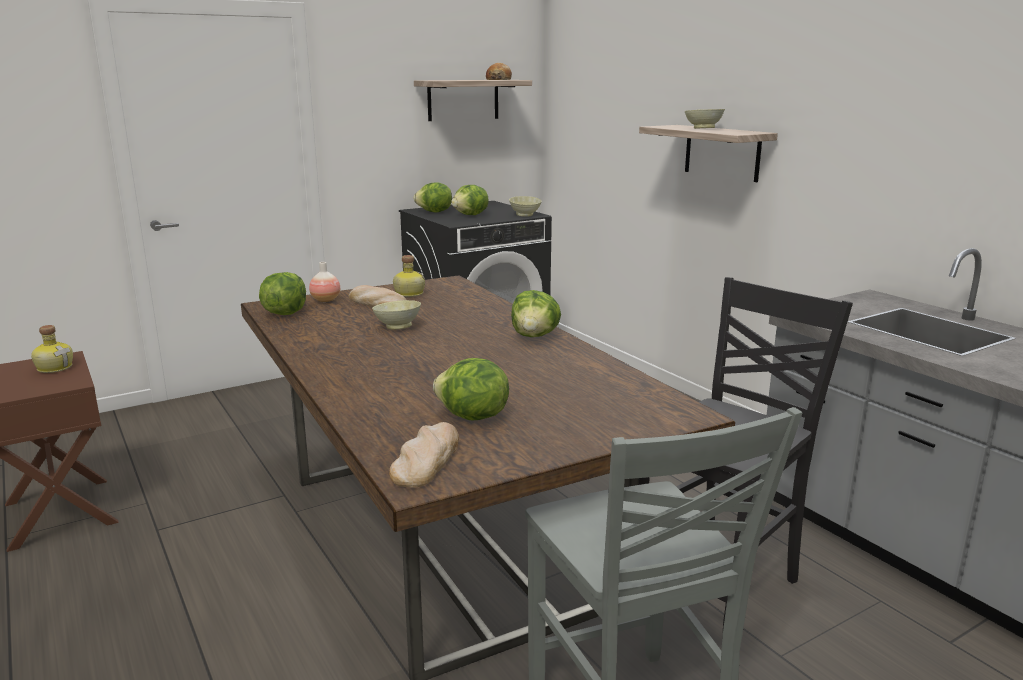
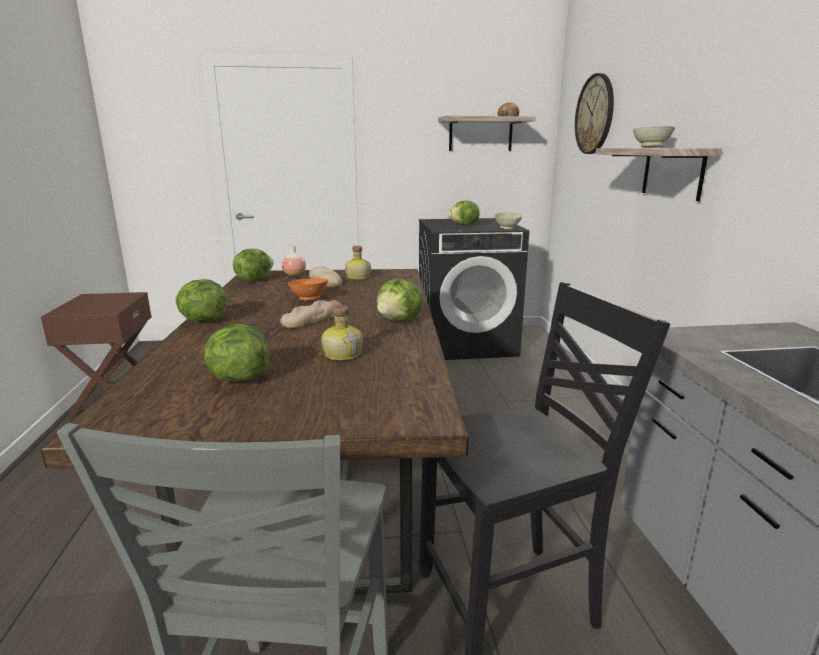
camera: 25 degrees right, 0 degrees up
bottle [31,325,73,373] -> bottle moved to [321,305,363,360]
beige bowl [372,300,421,330] -> orange bowl [288,278,328,301]
bread [389,422,459,488] -> bread moved to [280,300,342,328]
lettuce [413,182,452,213] -> lettuce moved to [175,279,228,322]
none -> wall clock [575,73,614,154]

